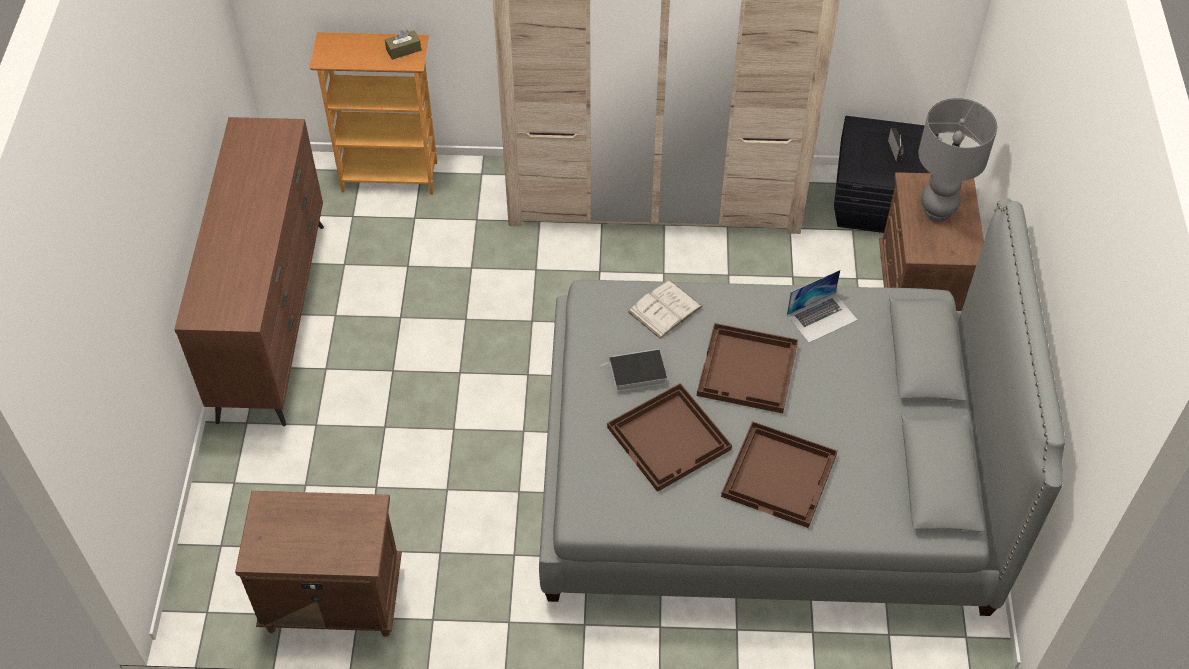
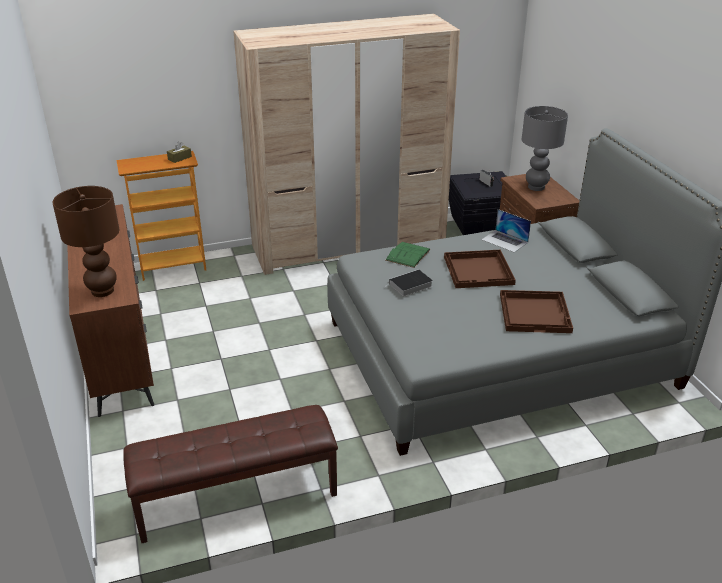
camera: 20 degrees left, 20 degrees down
brown nightstand [235,491,402,637] -> brown bench [123,405,338,543]
brown tray [607,383,732,492] -> none
white book [628,280,703,339] -> green book [386,242,431,268]
laptop [787,270,858,343] -> laptop turned 90 degrees clockwise [481,209,531,252]
none -> brown table lamp [52,186,119,297]

